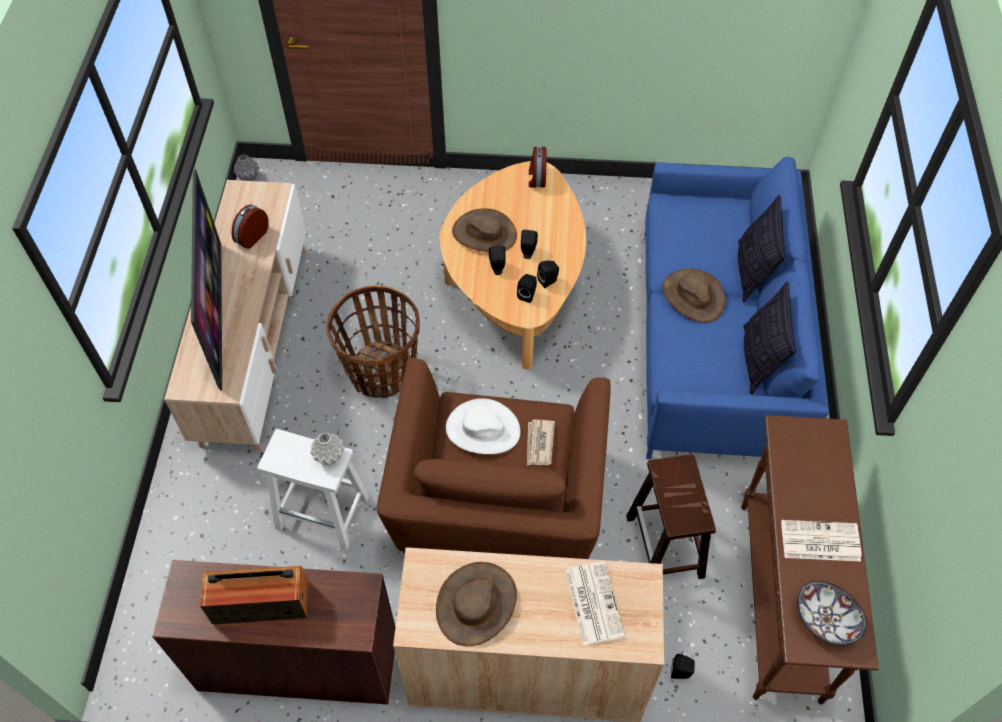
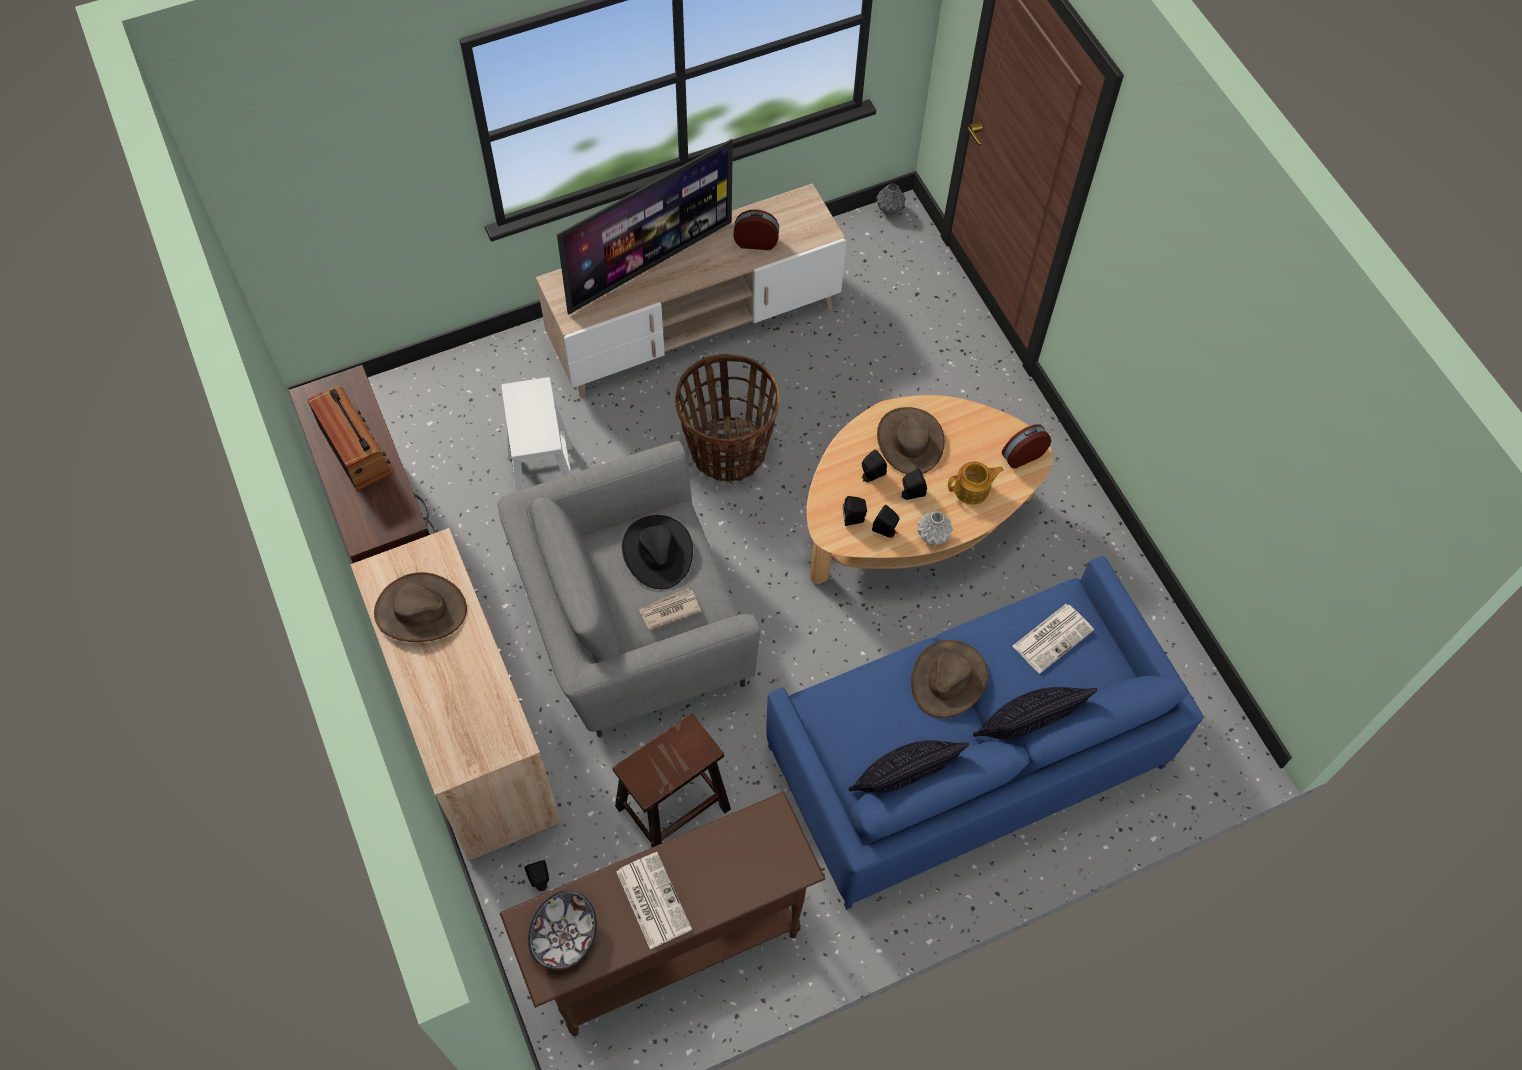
camera: 60 degrees right, 5 degrees up
grey vase [310,433,345,465] -> grey vase moved to [917,511,953,545]
brown armchair [377,358,610,559] -> grey armchair [497,441,760,737]
white hat [446,398,521,454] -> black hat [622,515,693,589]
newspaper [565,561,625,645] -> newspaper moved to [1012,604,1094,673]
none -> teapot [948,461,1004,505]

